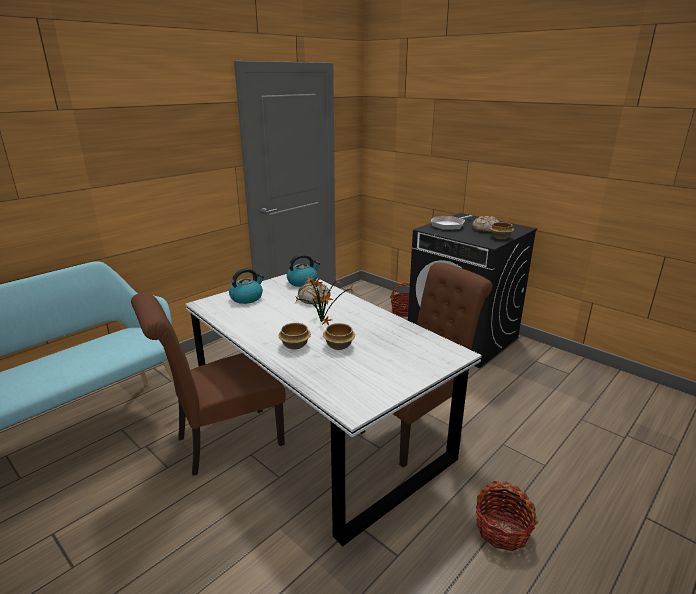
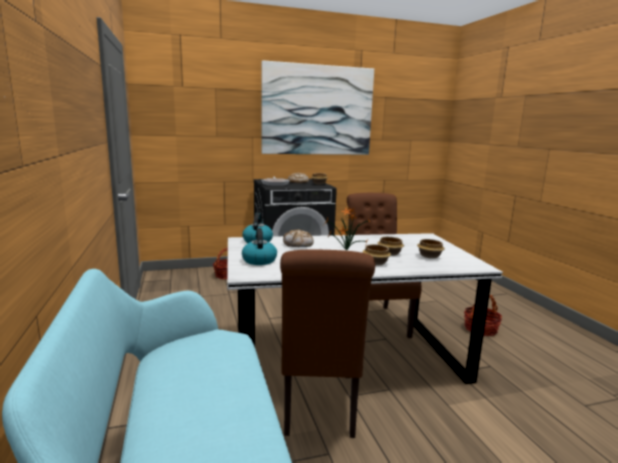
camera: 60 degrees left, 10 degrees down
none -> picture [261,60,374,155]
none -> bowl [417,239,445,259]

